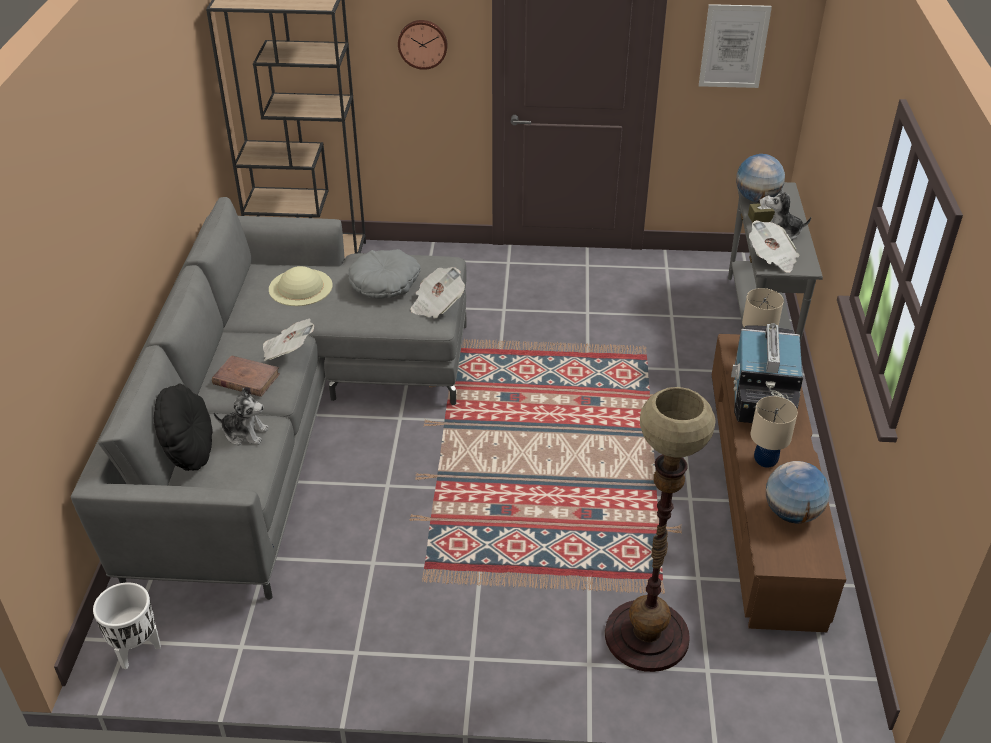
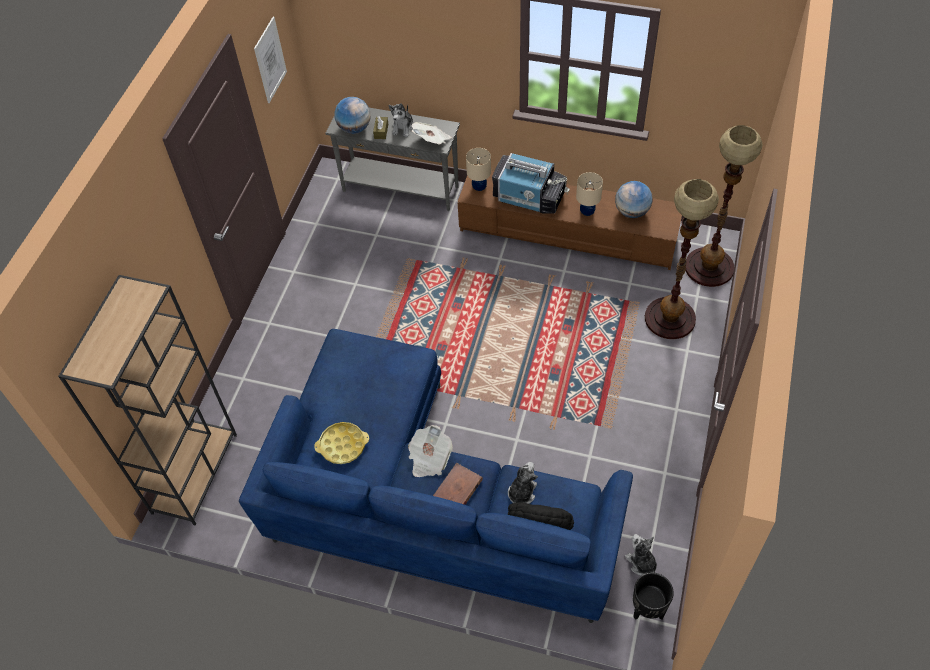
camera: 75 degrees left, 15 degrees up
grey sofa [71,197,467,600] -> blue sofa [239,329,633,623]
white planter [93,582,161,669] -> black planter [633,573,674,620]
beige hat [269,266,333,306] -> yellow tray [314,422,369,464]
grey pillow [348,249,421,299] -> none
wall clock [398,20,447,70] -> none
newspaper [410,267,465,319] -> none
none -> plush toy [625,534,657,576]
none -> floor lamp [685,125,763,287]

